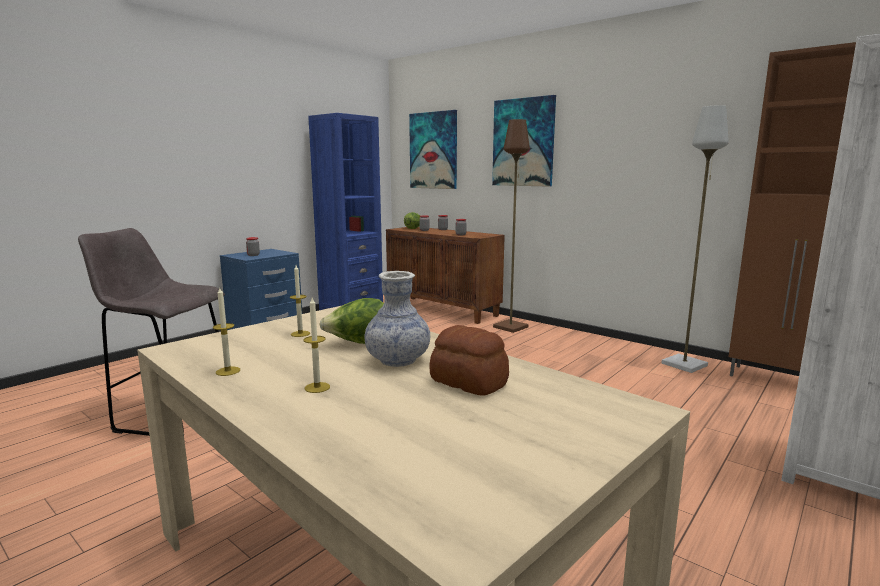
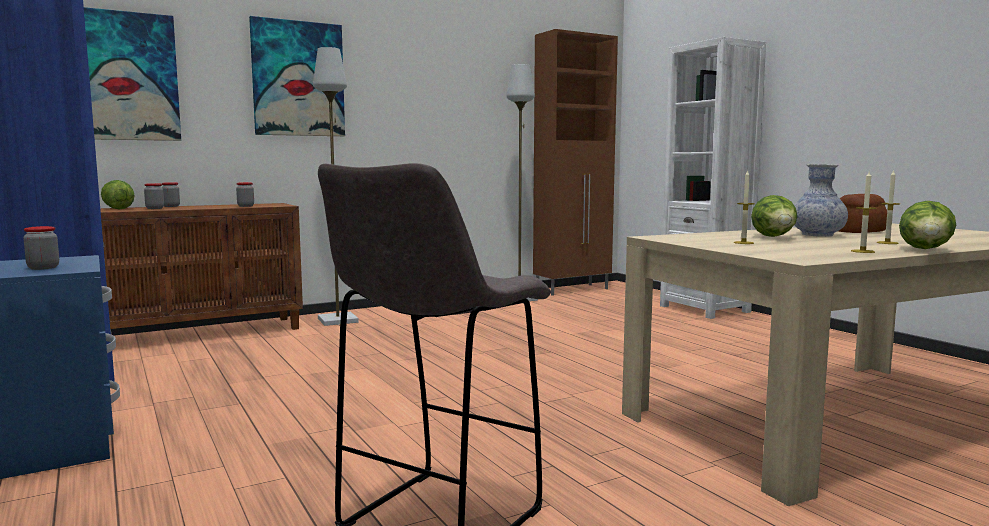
camera: 70 degrees left, 5 degrees down
brown floor lamp [493,119,530,333] -> grey floor lamp [313,47,359,326]
none -> lettuce [899,201,956,249]

